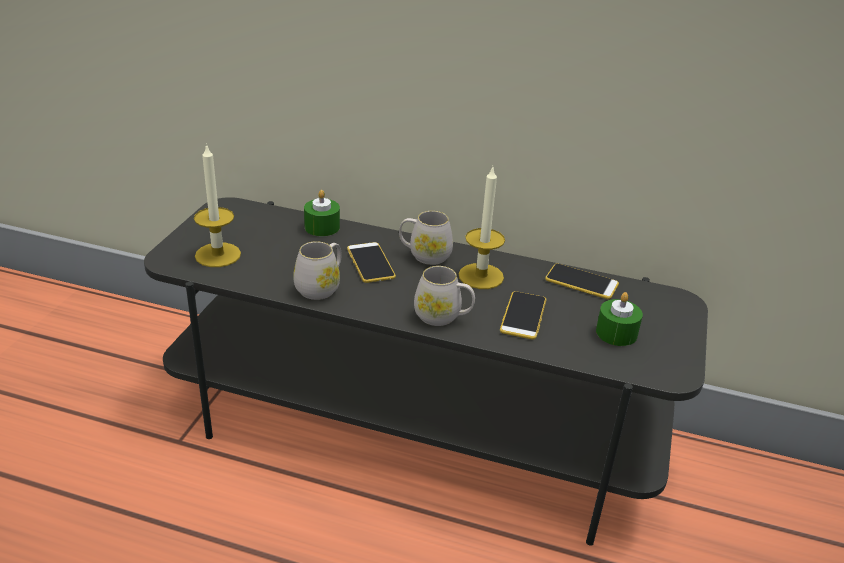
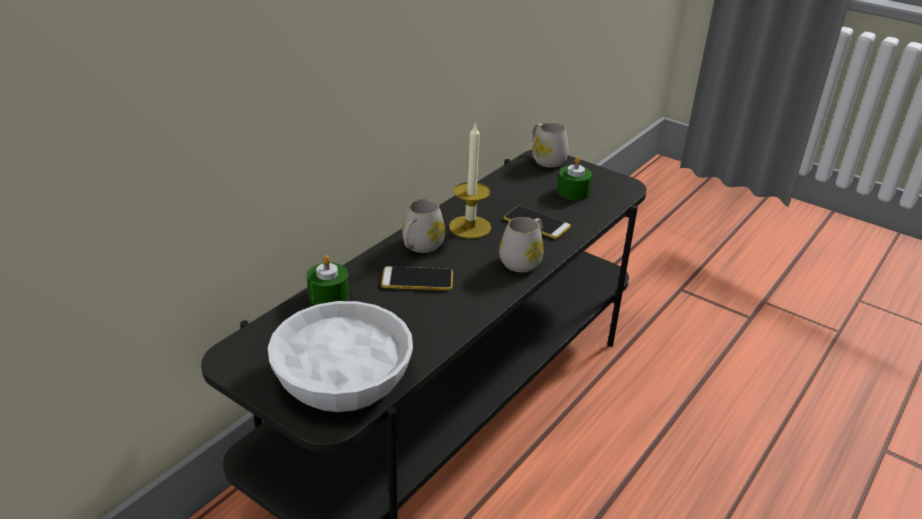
camera: 70 degrees left, 0 degrees up
candle [194,143,241,267] -> white bowl [268,301,413,412]
white mug [293,241,342,300] -> white mug moved to [532,122,568,167]
phone [545,263,619,299] -> none

